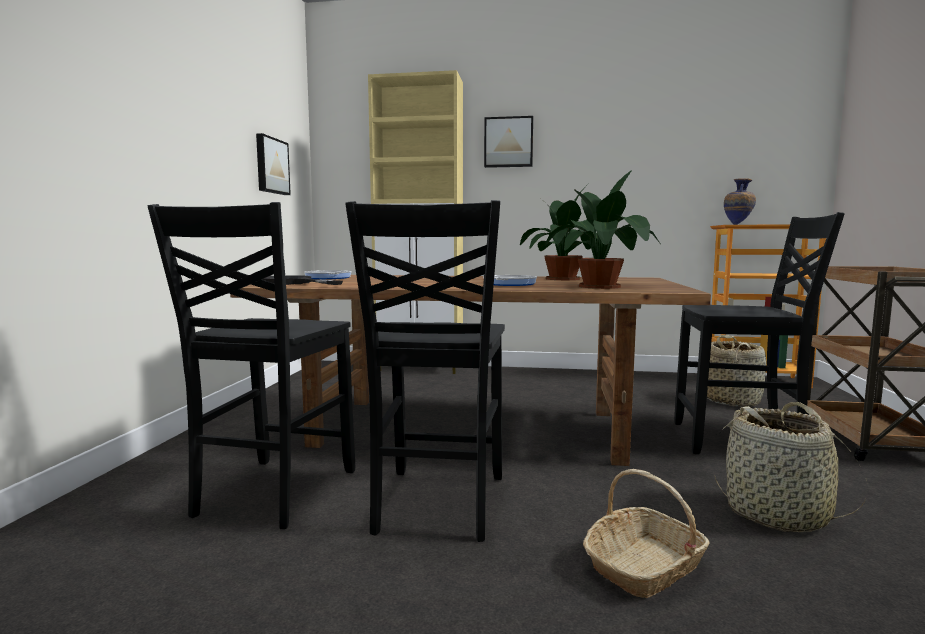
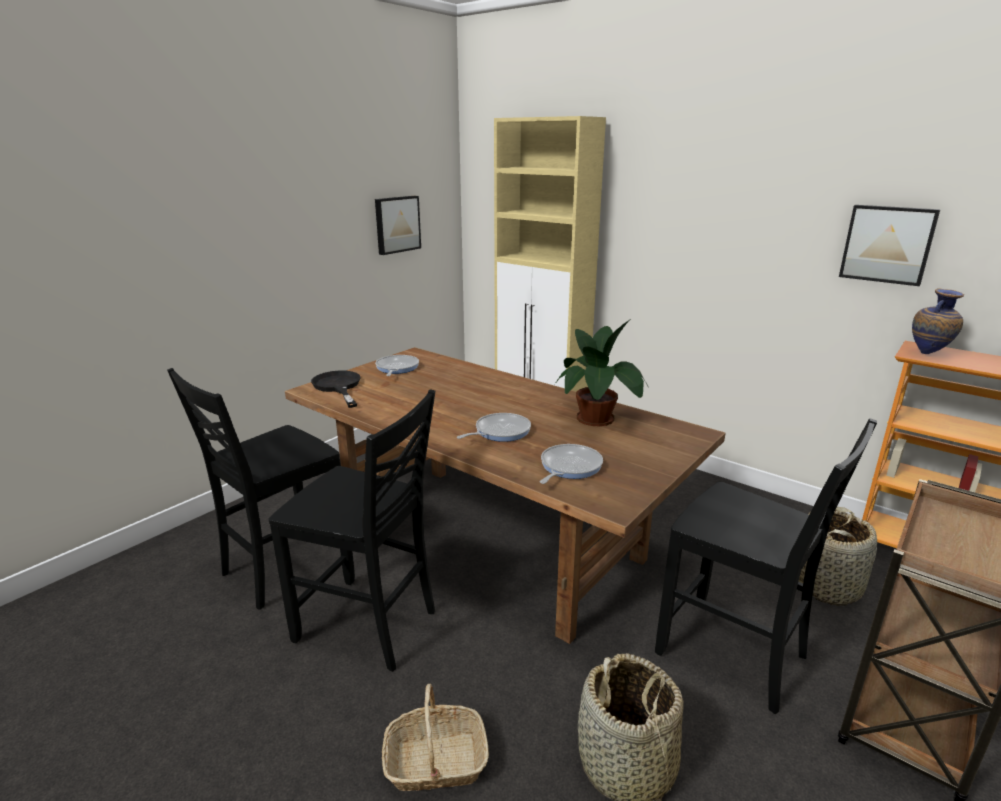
camera: 30 degrees right, 15 degrees up
black chair [345,200,505,542] -> black chair turned 105 degrees counterclockwise [269,389,435,672]
picture [484,116,533,168] -> picture moved to [839,205,940,286]
potted plant [545,170,661,289] -> frying pan [540,444,603,484]

